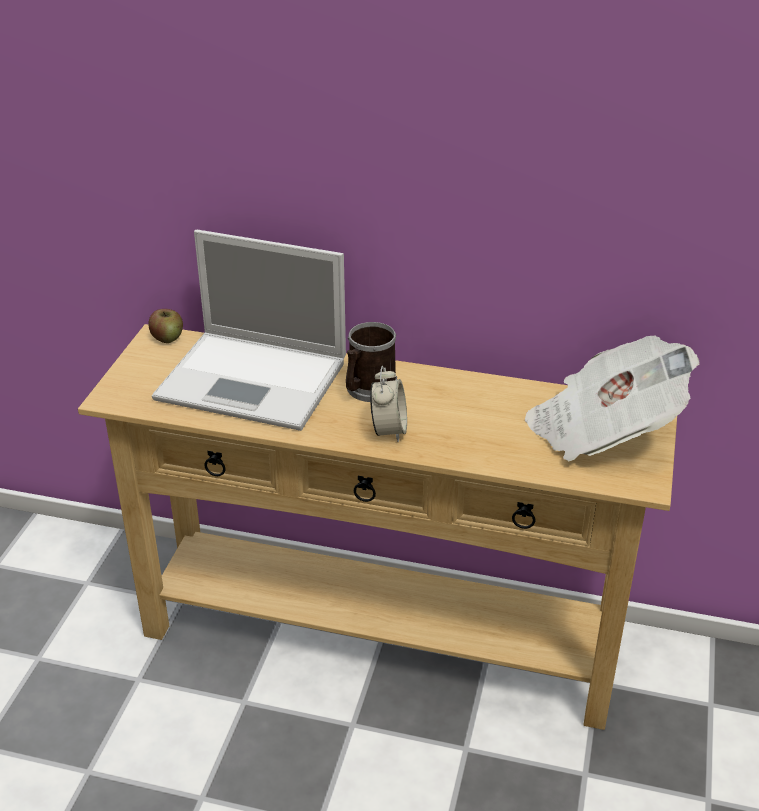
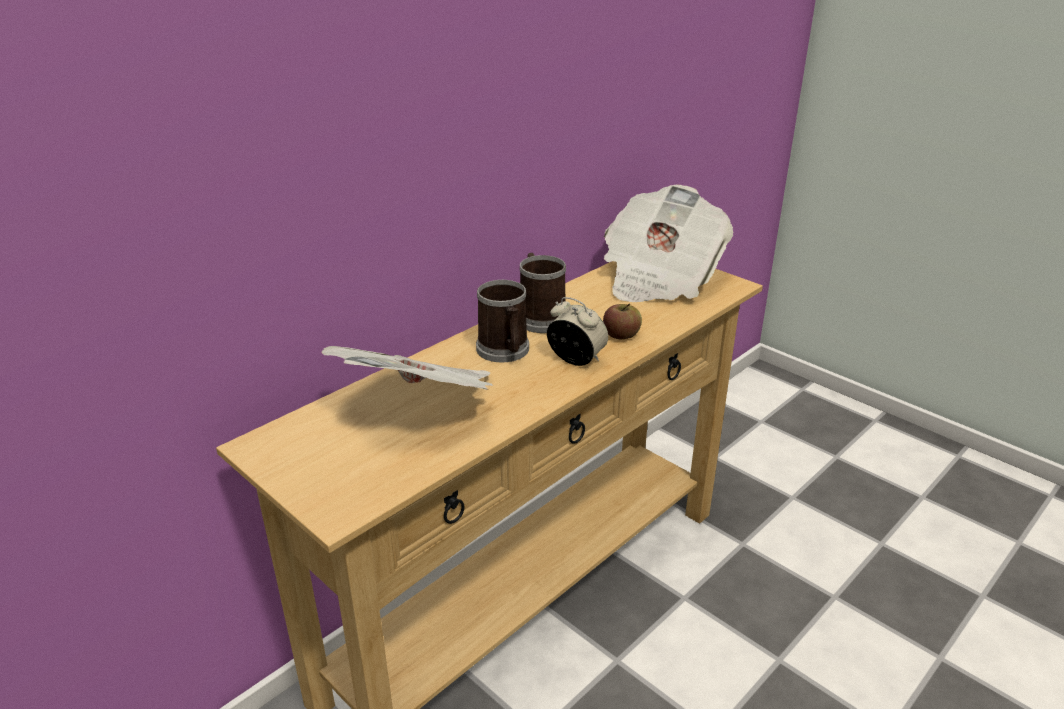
camera: 60 degrees left, 5 degrees down
apple [148,309,183,343] -> apple moved to [603,303,642,339]
laptop [152,230,346,431] -> newspaper [321,346,493,390]
none -> mug [520,253,566,333]

